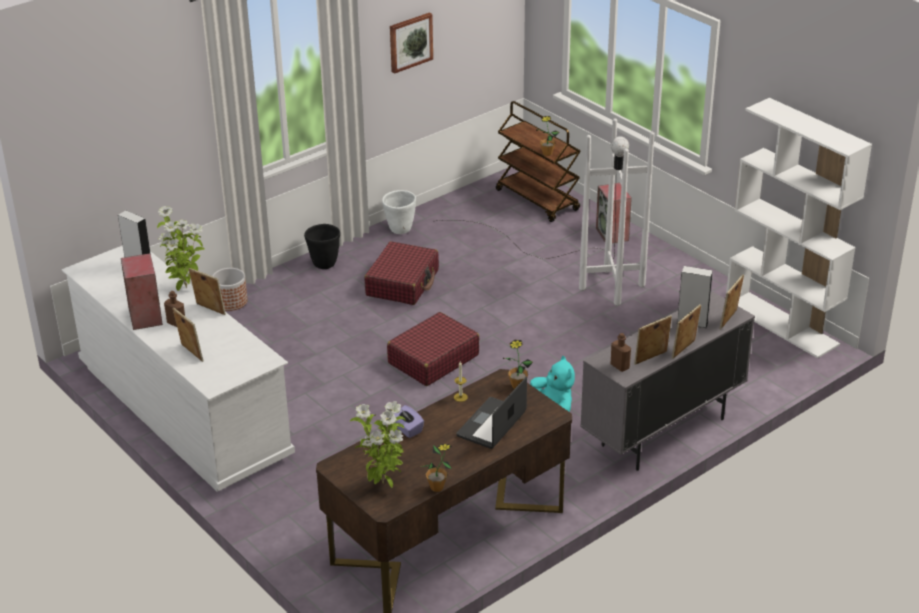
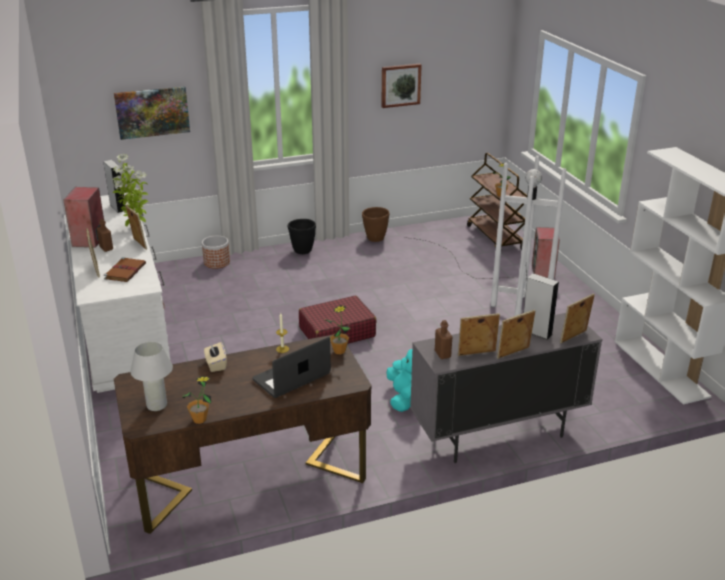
camera: 20 degrees right, 5 degrees down
potted plant [350,401,406,488] -> white table lamp [130,342,173,411]
red suitcase [364,241,439,305] -> none
white planter [382,190,416,234] -> brown planter [362,207,389,242]
purple tissue box [394,405,424,438] -> beige tissue box [204,342,227,372]
none -> brown book [104,257,146,282]
none -> picture [114,86,190,140]

